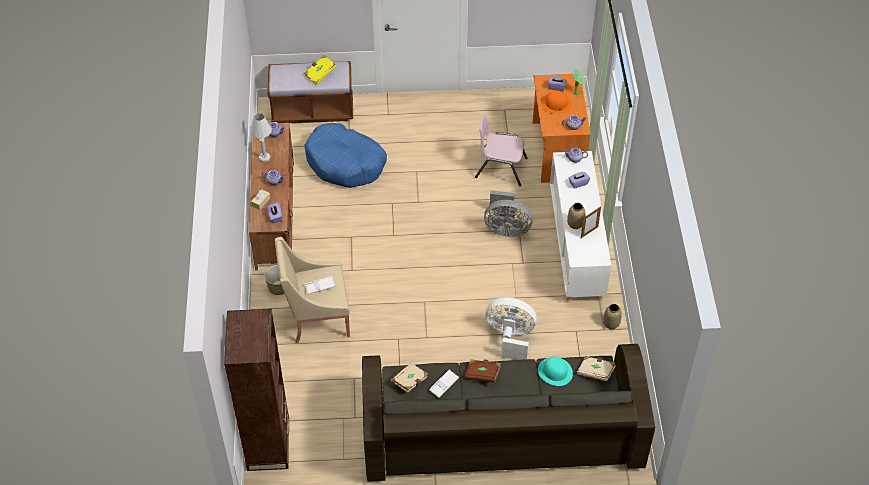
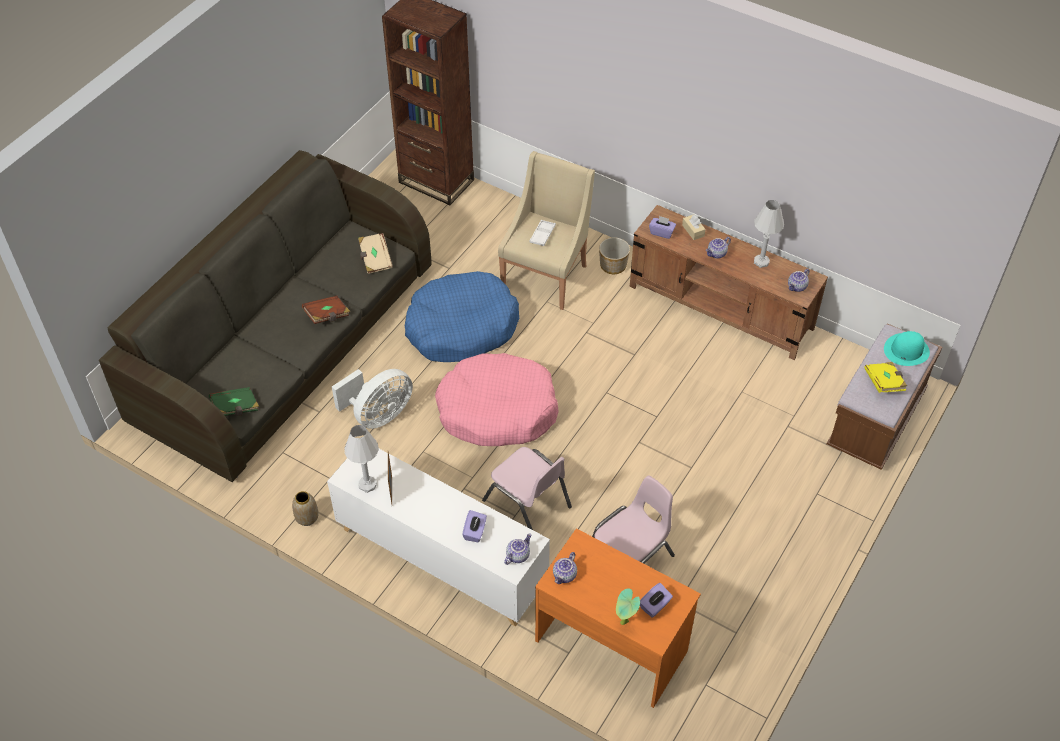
camera: 125 degrees right, 0 degrees up
blue dog bed [304,123,387,188] -> blue dog bed moved to [405,271,519,362]
white tray [429,370,459,398] -> none
grey fan [484,190,533,237] -> pink chair [482,447,572,530]
turquoise hat [538,357,573,386] -> turquoise hat moved to [884,331,930,366]
orange hat [541,90,572,114] -> none
vase [567,203,585,229] -> none
beige book [577,356,616,381] -> green book [209,387,259,416]
none -> white table lamp [344,425,379,493]
none -> pink dog bed [435,353,559,446]

